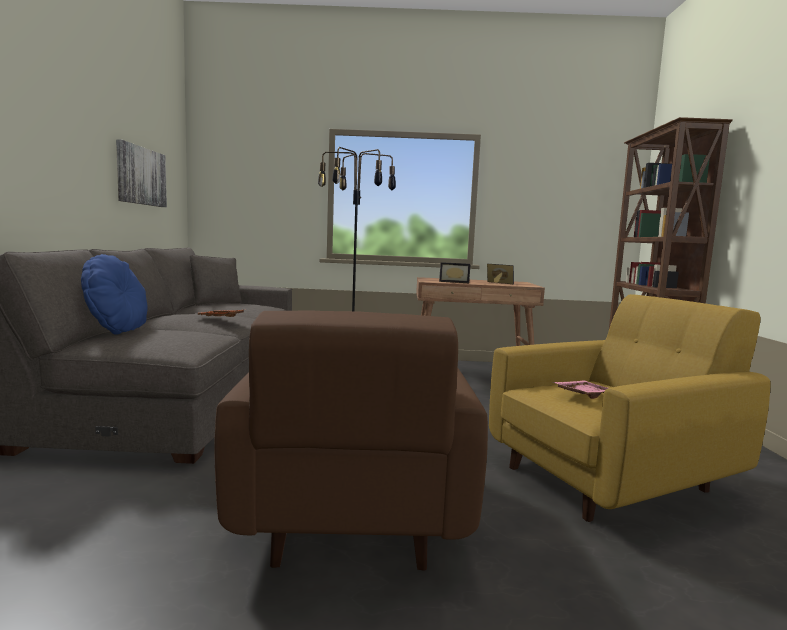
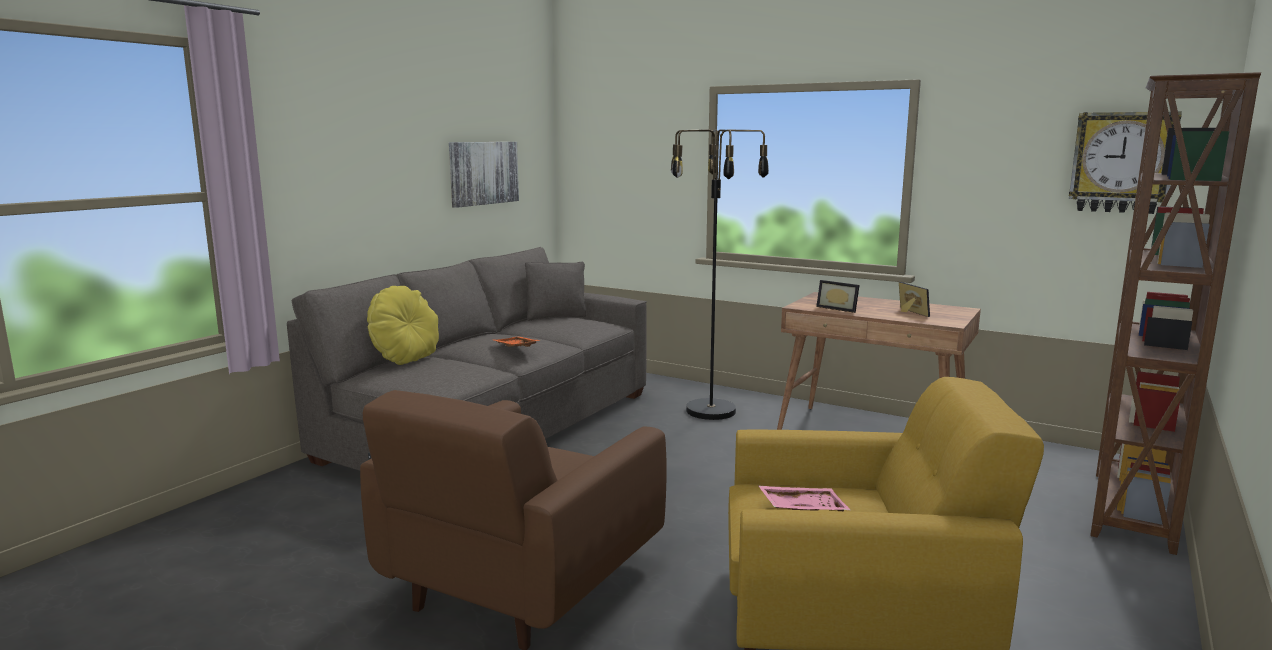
camera: 30 degrees right, 5 degrees up
blue pillow [81,254,148,335] -> yellow pillow [367,286,439,365]
none -> wall clock [1069,111,1182,214]

